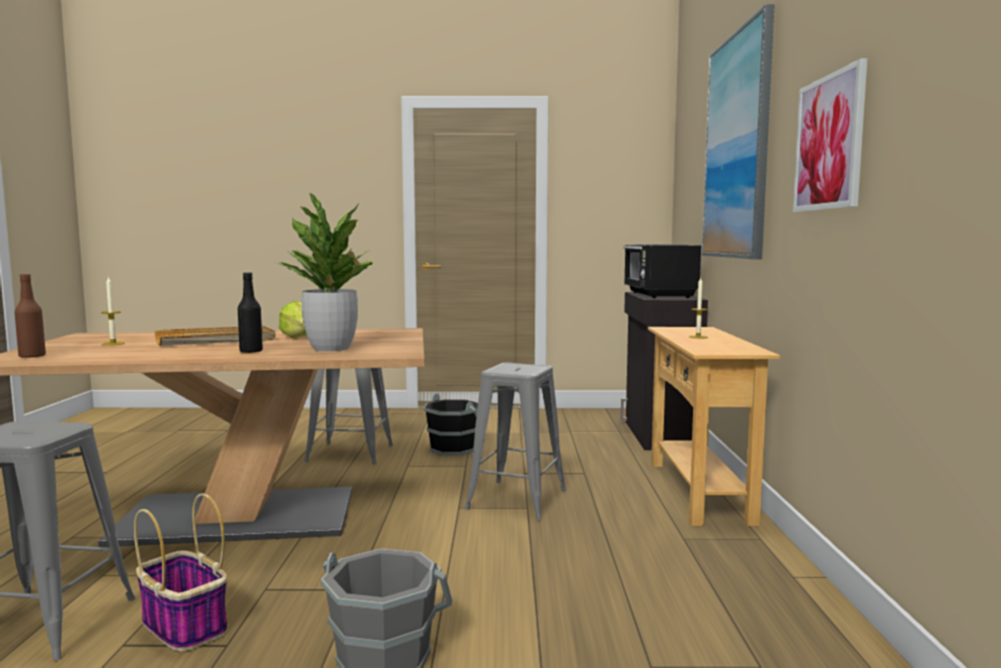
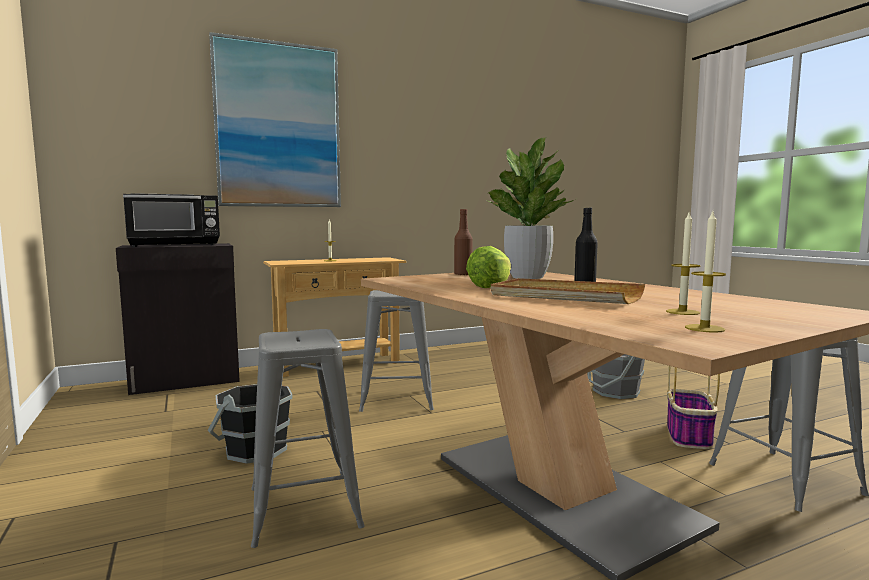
camera: 115 degrees left, 0 degrees up
brown bottle [14,274,46,358] -> brown bottle moved to [454,209,473,275]
picture [793,59,867,212] -> none
none -> candle [685,212,726,333]

